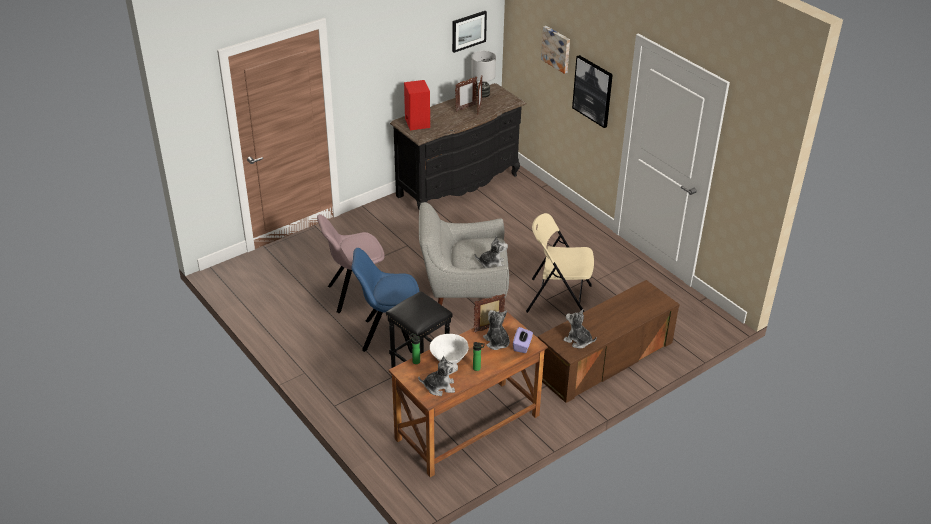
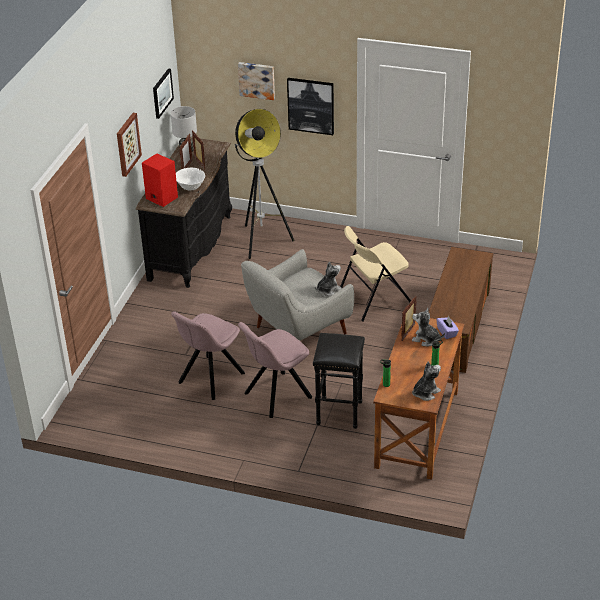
camera: 35 degrees left, 0 degrees up
blue chair [352,248,419,353] -> pink chair [238,322,312,418]
white bowl [430,334,469,364] -> white bowl moved to [176,168,205,190]
plush toy [563,309,597,348] -> none
none -> picture [117,113,142,177]
none -> floor lamp [235,109,294,259]

